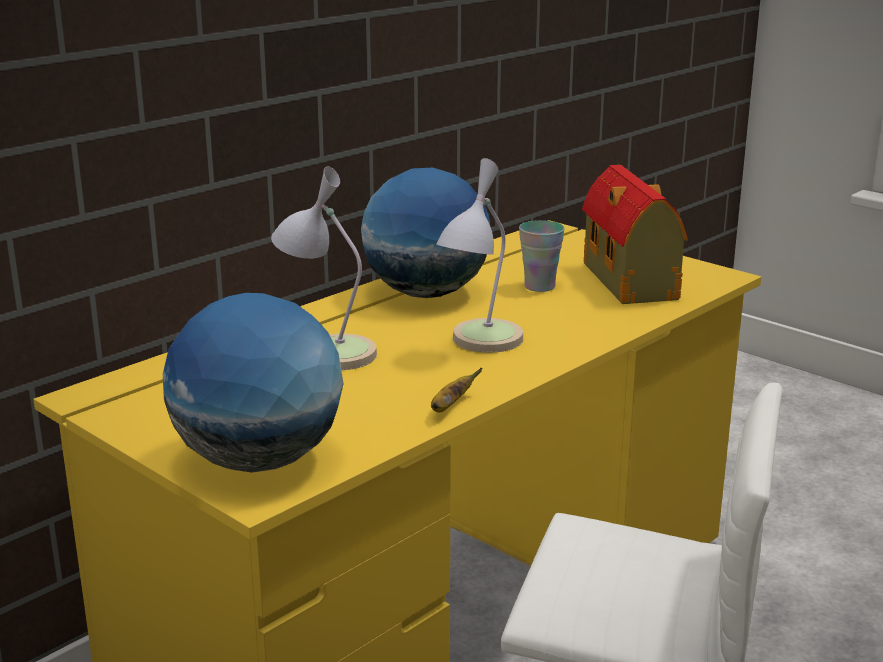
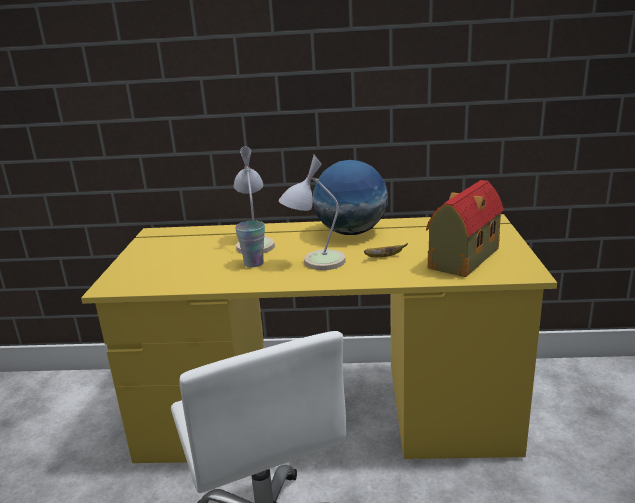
camera: 50 degrees right, 0 degrees up
globe [163,293,343,473] -> none
banana [431,368,482,413] -> banana moved to [364,243,408,257]
cup [519,220,565,292] -> cup moved to [235,221,265,267]

